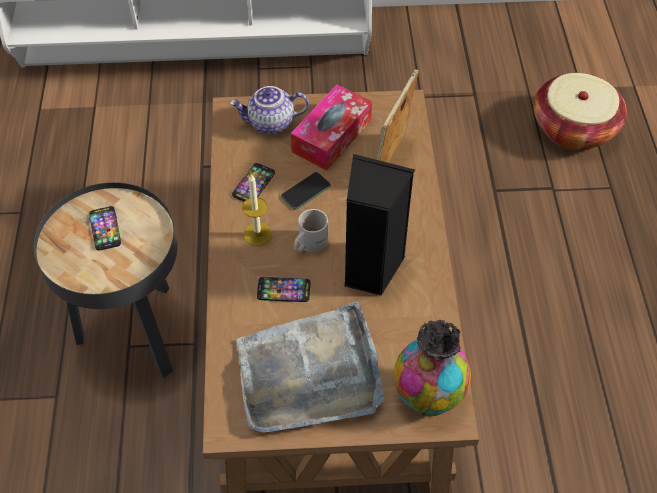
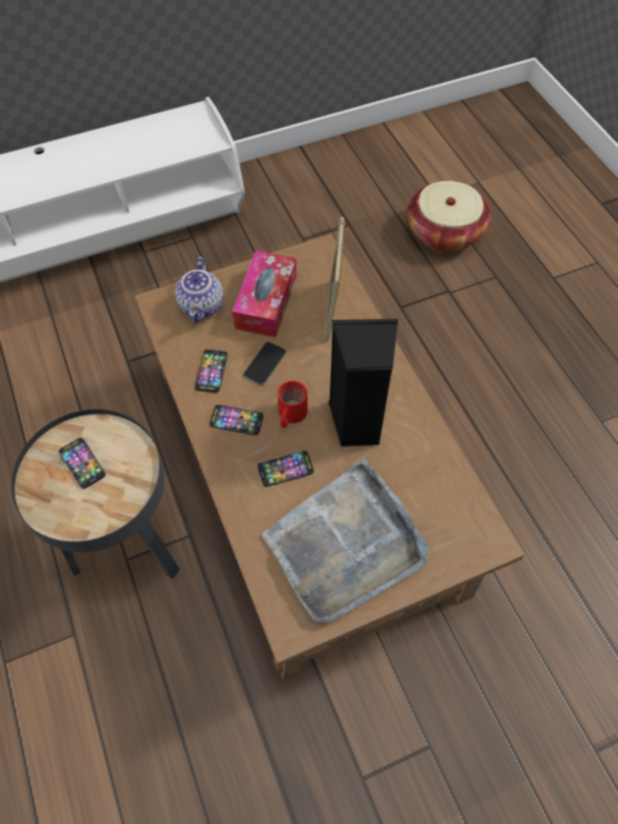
camera: 20 degrees left, 5 degrees up
teapot [230,86,309,134] -> teapot turned 60 degrees counterclockwise [175,257,223,323]
candle [242,174,272,246] -> phone [210,405,264,435]
white mug [294,209,328,253] -> red mug [277,380,308,428]
vase [394,320,471,416] -> none

